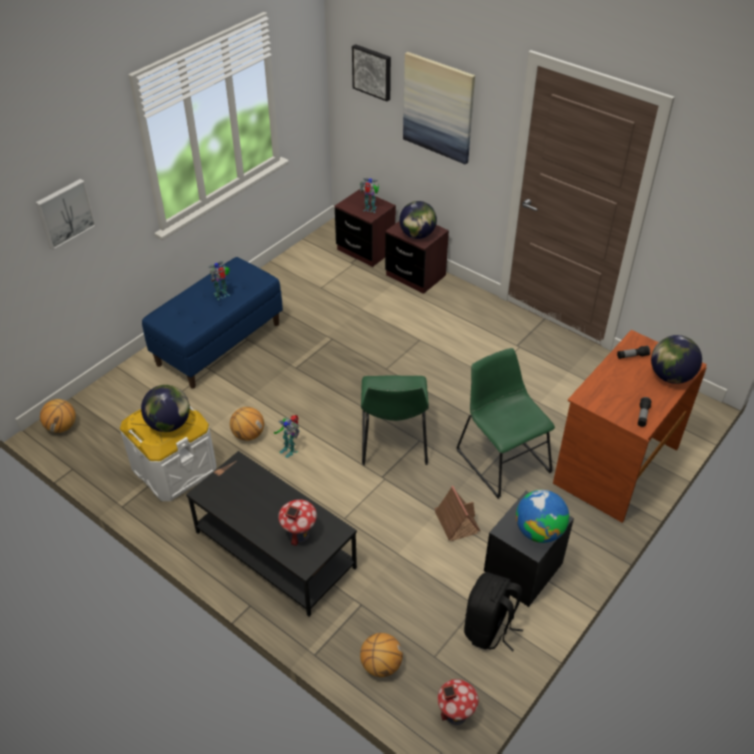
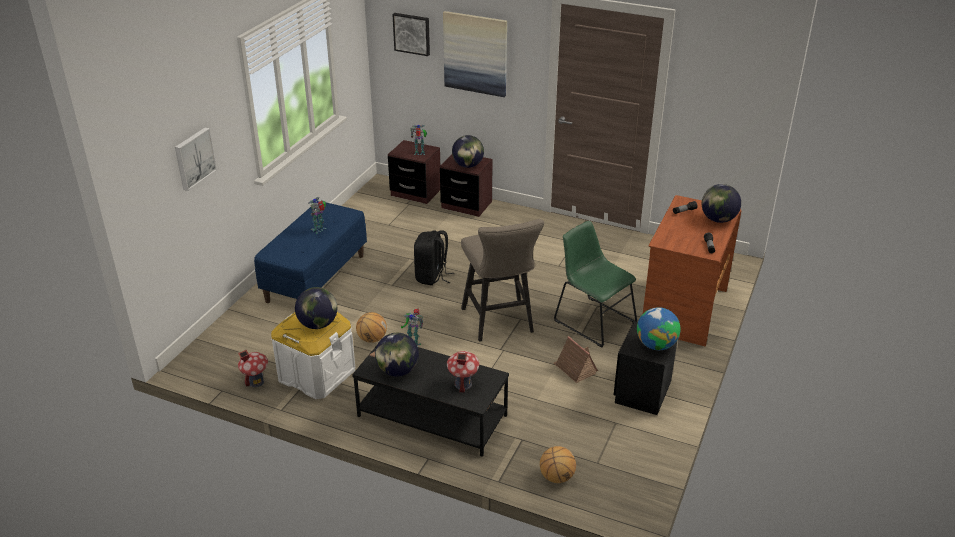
camera: 15 degrees left, 10 degrees down
basketball [40,399,76,433] -> none
green chair [361,375,429,465] -> beige stool [461,219,544,342]
toy house [438,679,479,725] -> toy house moved to [238,349,268,387]
black backpack [464,572,523,651] -> black backpack moved to [414,230,454,285]
none -> globe [375,333,419,376]

